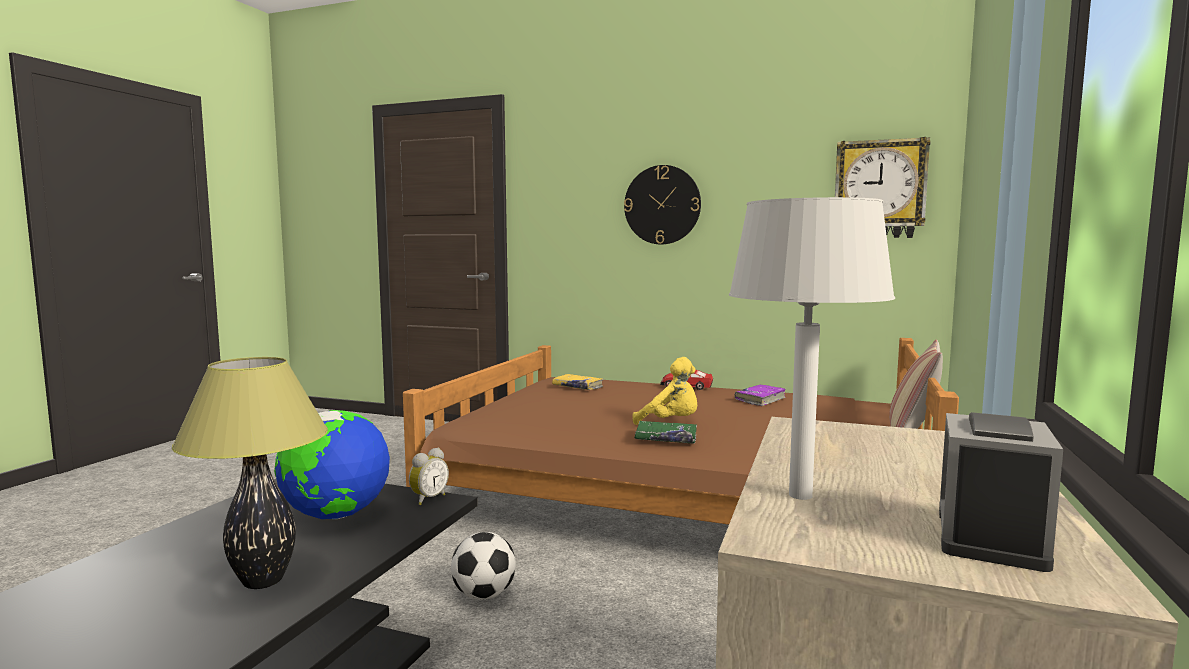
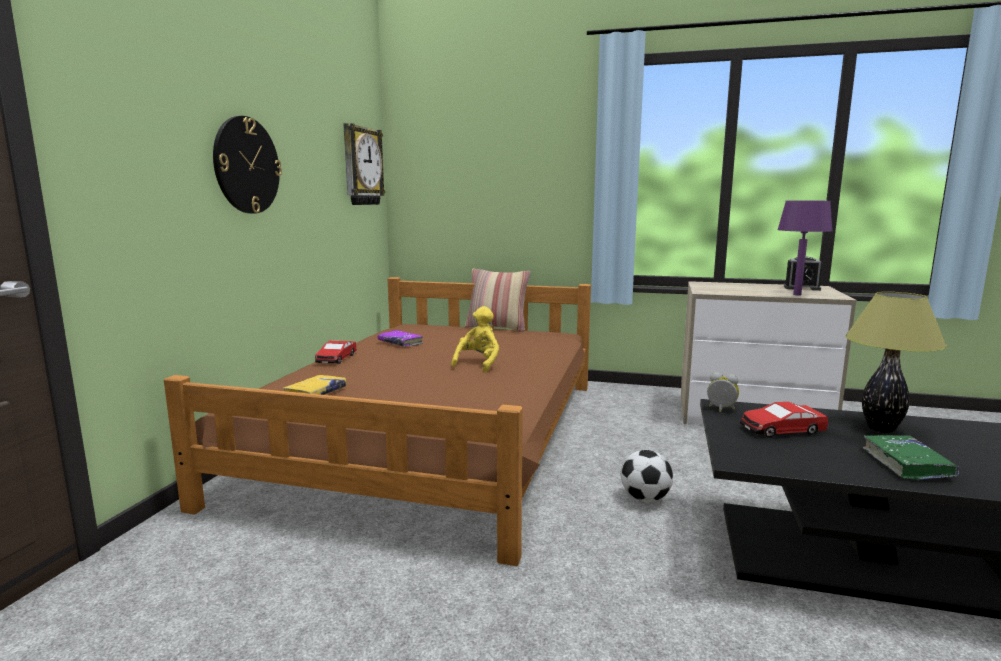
camera: 95 degrees left, 5 degrees up
globe [274,410,390,519] -> toy car [740,402,828,438]
green book [634,421,697,444] -> green book moved to [863,435,959,480]
grey table lamp [729,197,895,500] -> purple table lamp [777,201,833,295]

